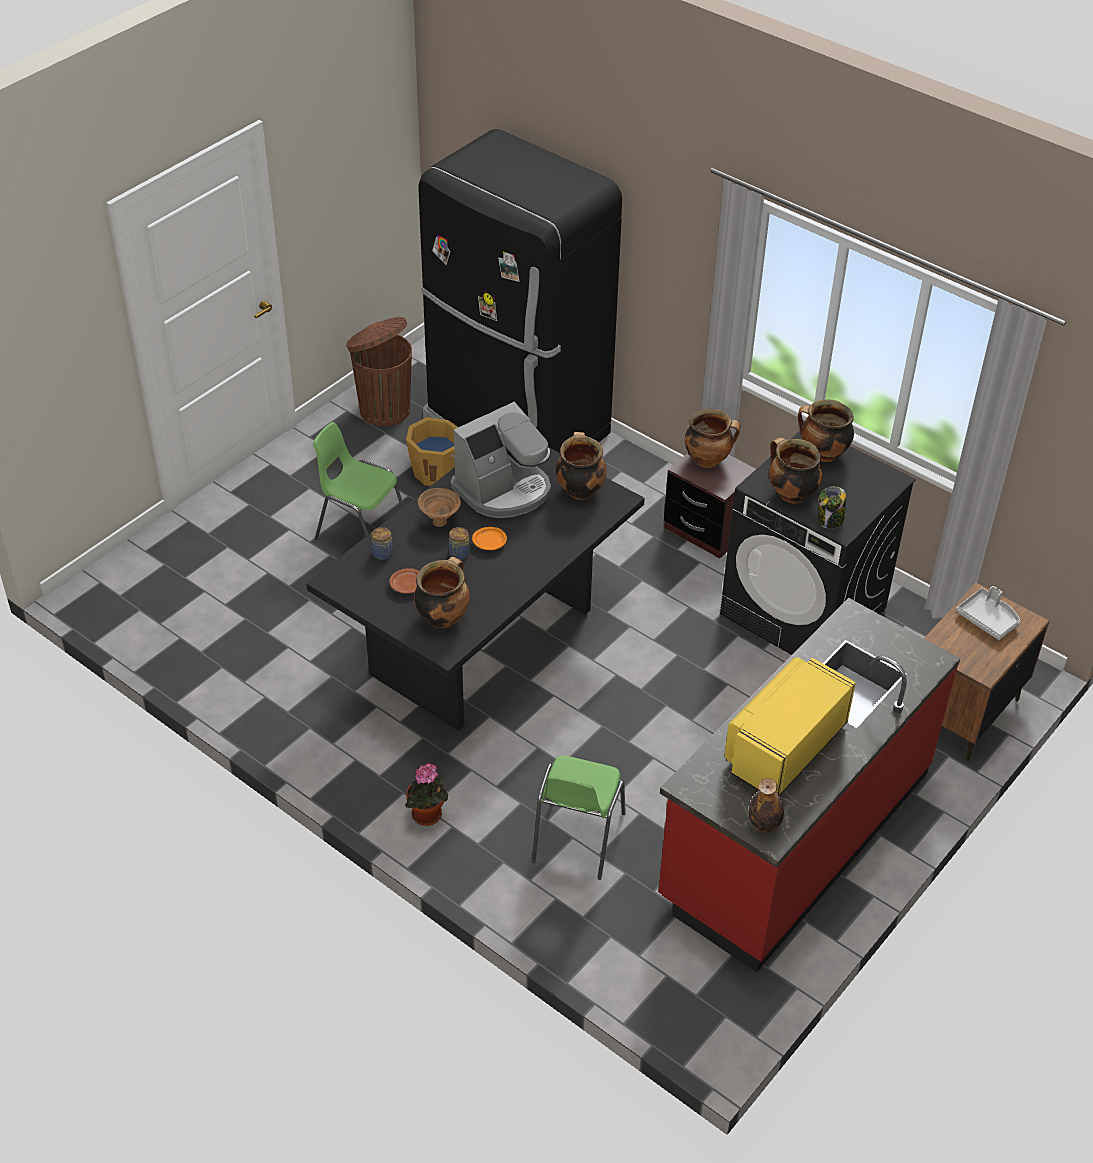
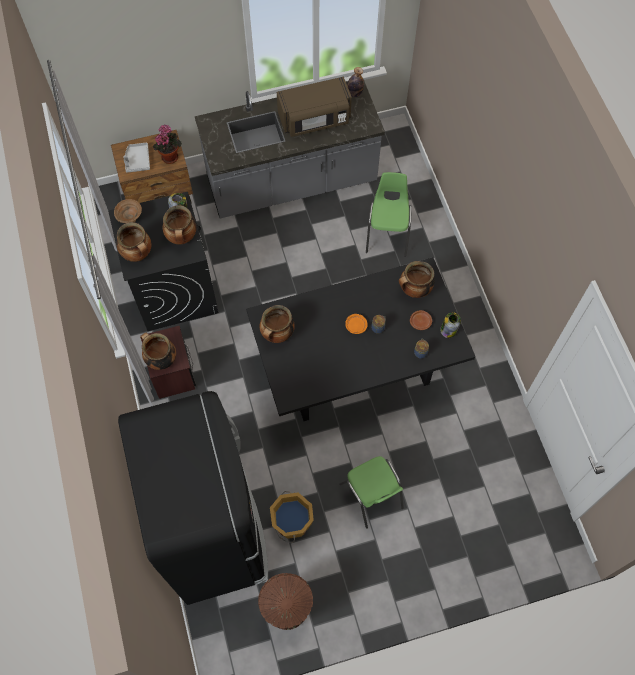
camera: 145 degrees left, 20 degrees up
potted plant [405,763,448,826] -> potted plant moved to [153,124,182,164]
brown bowl [418,488,461,527] -> brown bowl moved to [114,199,142,223]
coffee machine [451,402,551,518] -> none
green chair [532,755,626,880] -> green chair turned 45 degrees counterclockwise [366,172,411,257]
red counter [658,598,960,972] -> grey counter [195,79,385,218]
yellow microwave [724,657,856,796] -> brown microwave [277,77,352,137]
none -> jar [440,312,461,338]

